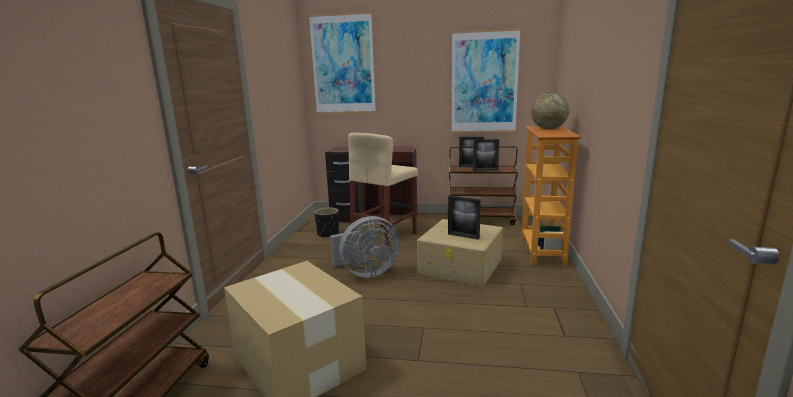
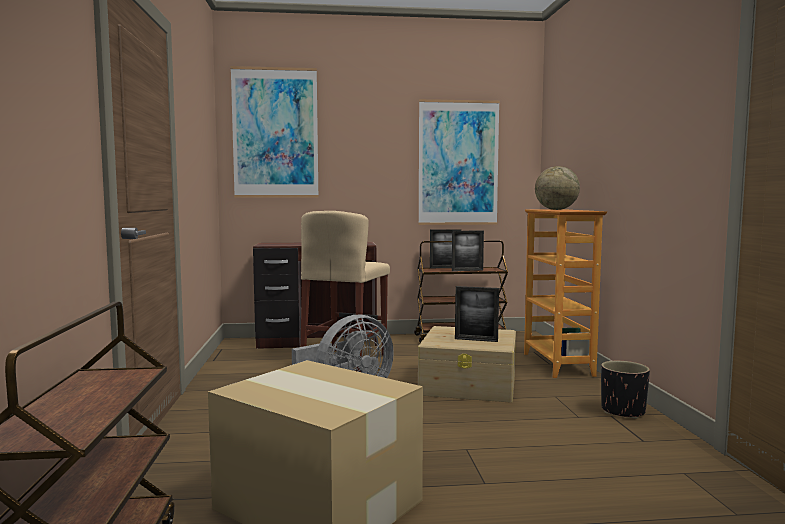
camera: 15 degrees left, 10 degrees down
black planter [314,208,339,238] -> black planter moved to [601,361,650,419]

